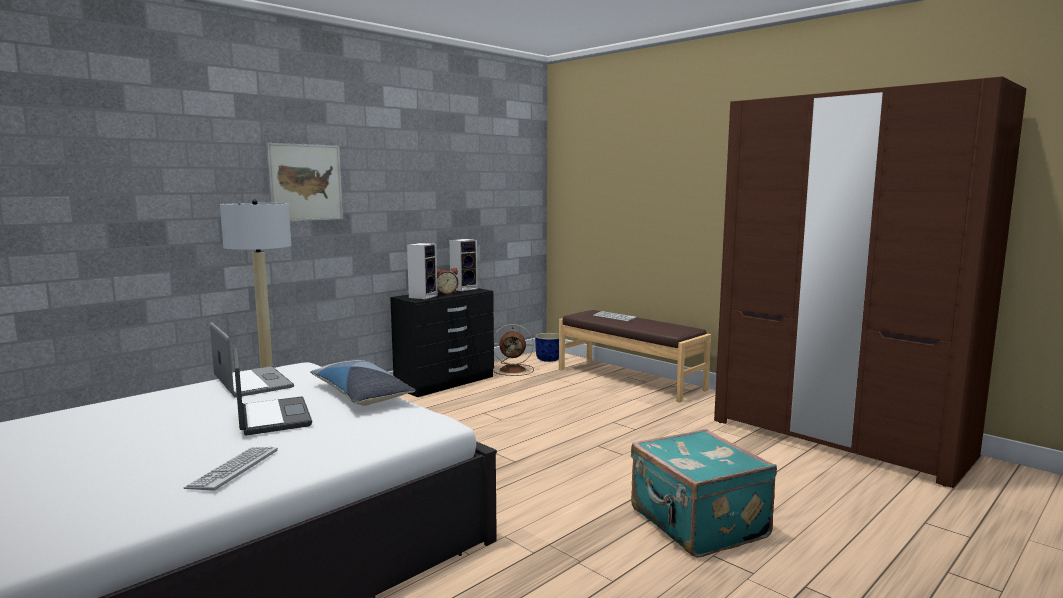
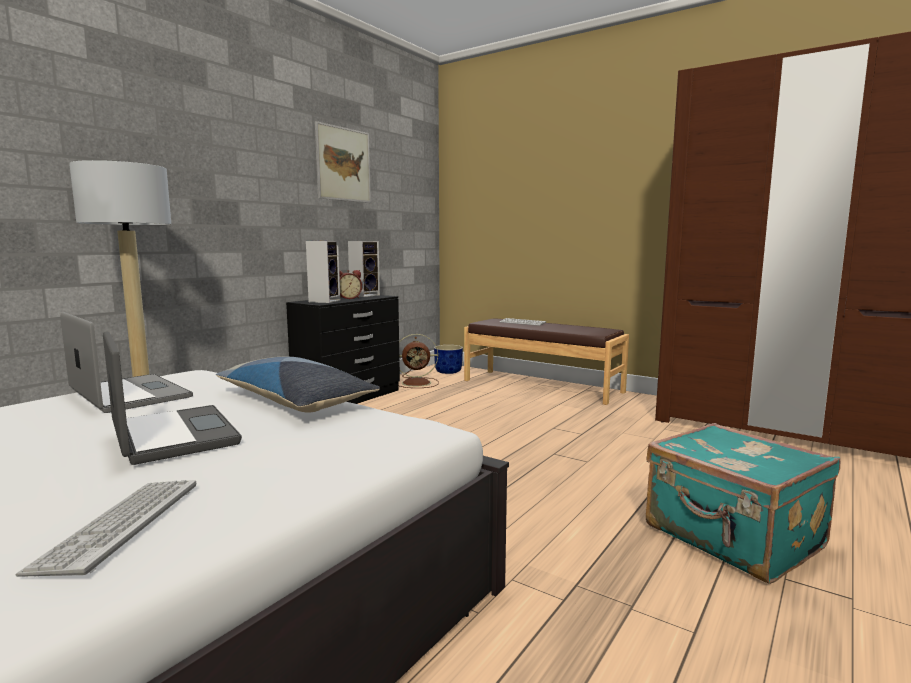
camera: 10 degrees left, 0 degrees up
picture [266,143,343,221] -> picture moved to [315,121,371,203]

